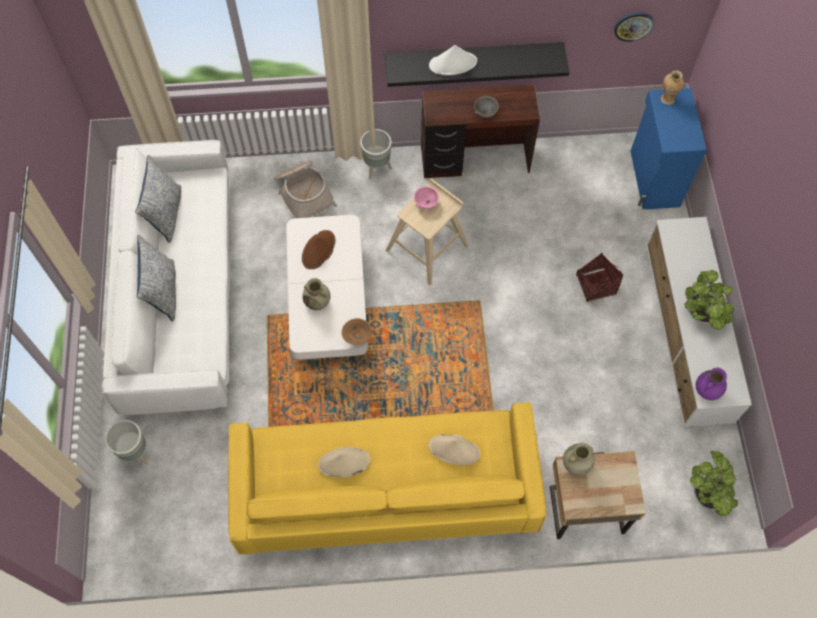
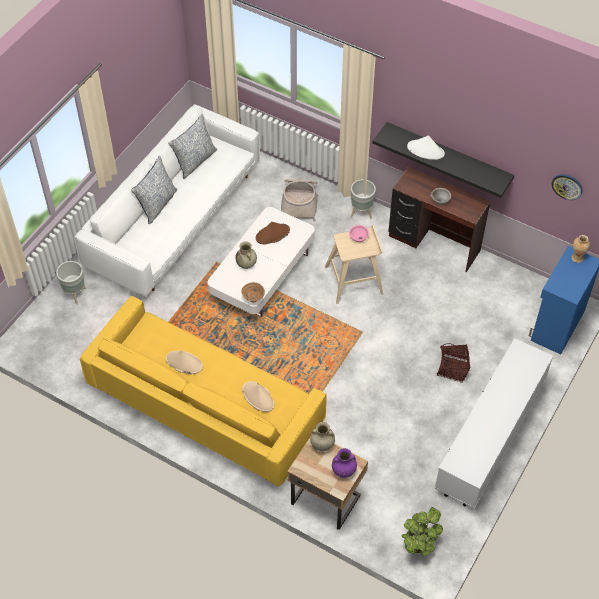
camera: 35 degrees right, 10 degrees down
potted plant [685,270,734,330] -> none
purple vase [696,368,727,400] -> purple vase moved to [332,448,357,478]

